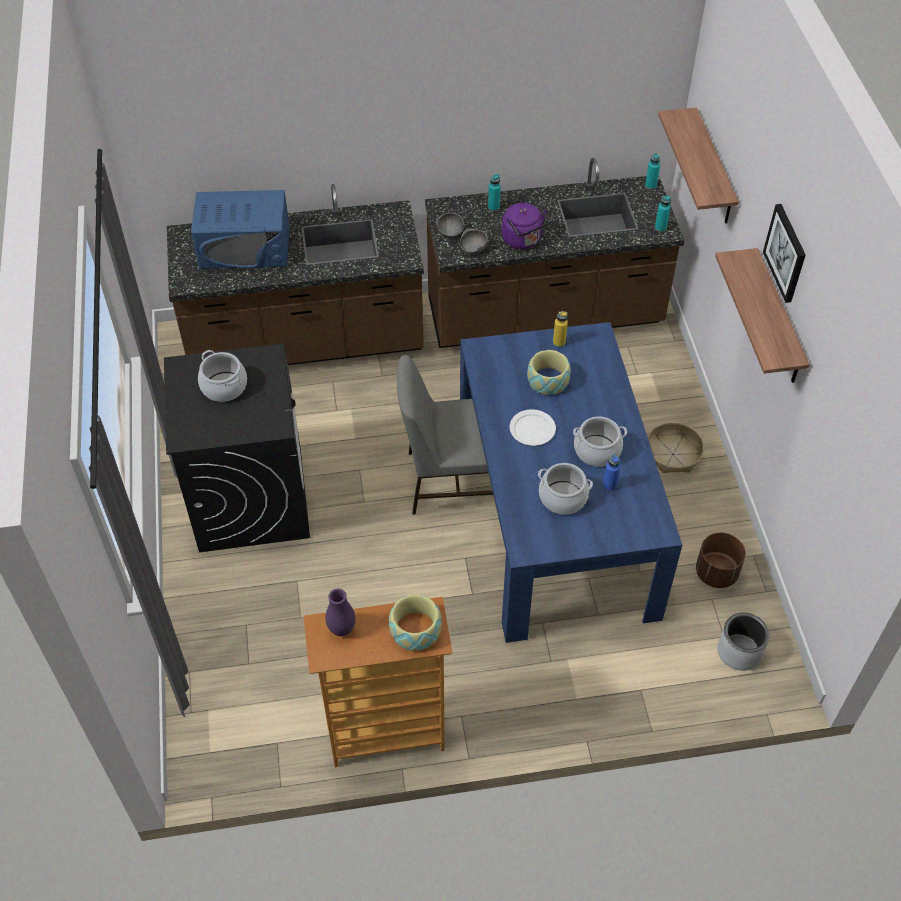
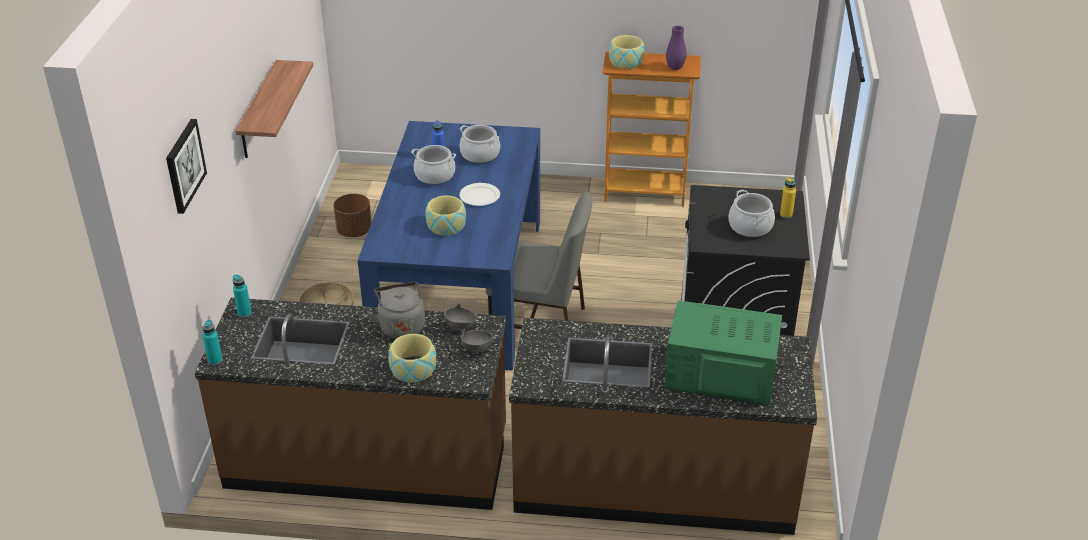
camera: 165 degrees left, 15 degrees down
blue microwave [191,190,290,269] -> green microwave [664,300,782,405]
turquoise bottle [488,174,501,211] -> bowl [388,334,436,383]
purple kettle [502,203,550,249] -> grey kettle [367,282,425,339]
yellow bottle [553,311,568,347] -> yellow bottle moved to [780,177,796,218]
shelf [658,107,739,223] -> none
grey planter [717,613,770,671] -> none
picture [763,204,806,303] -> picture moved to [166,119,207,214]

